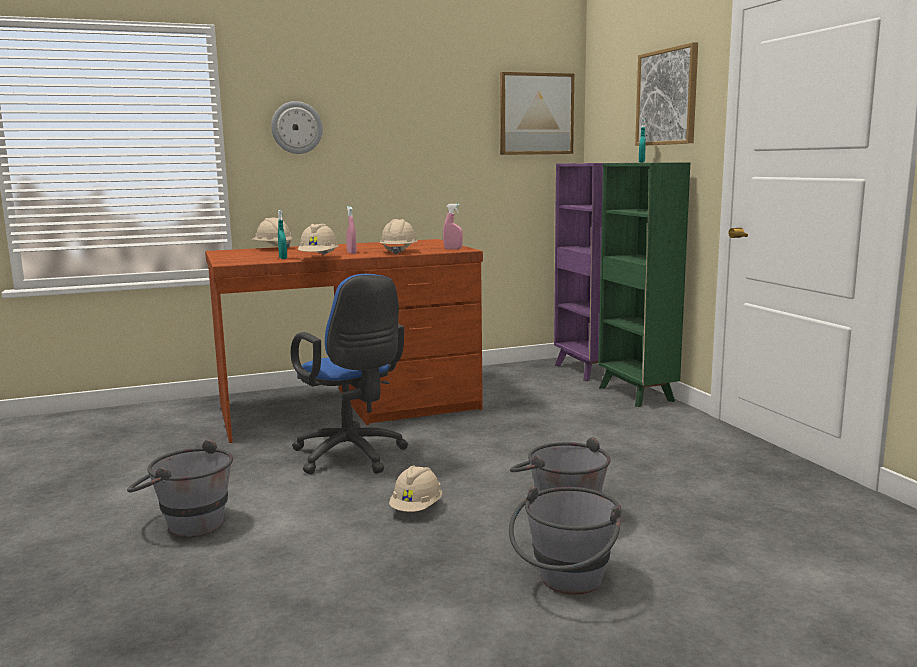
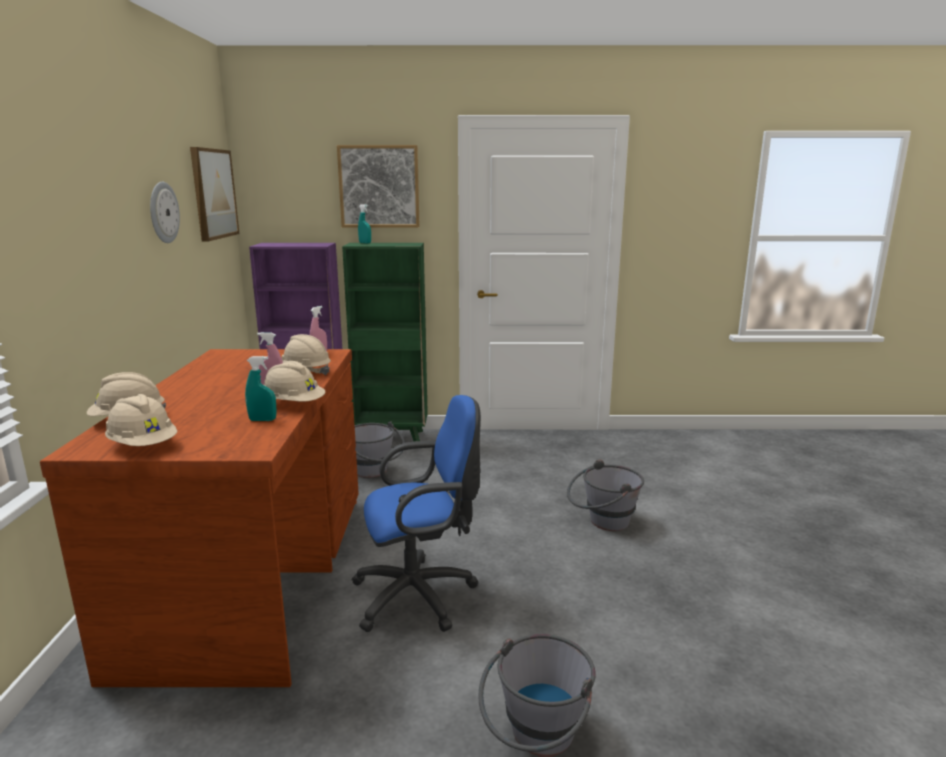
camera: 70 degrees left, 5 degrees up
wall clock [271,101,323,154] -> wall clock moved to [150,182,180,243]
beige hard hat [389,466,442,512] -> beige hard hat moved to [105,394,178,446]
grey bucket [509,486,622,595] -> grey bucket moved to [355,421,405,478]

